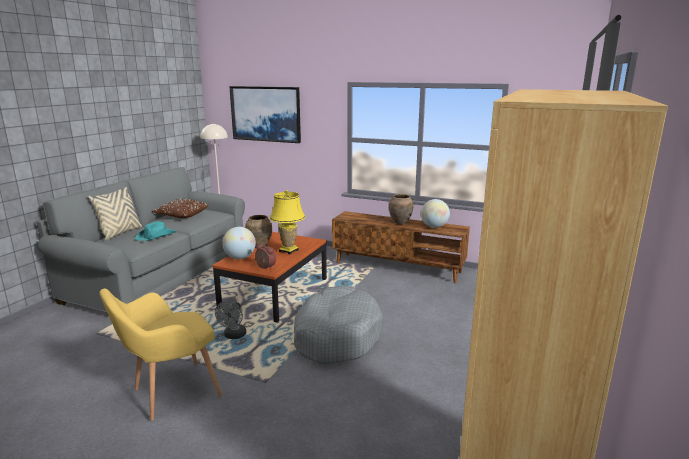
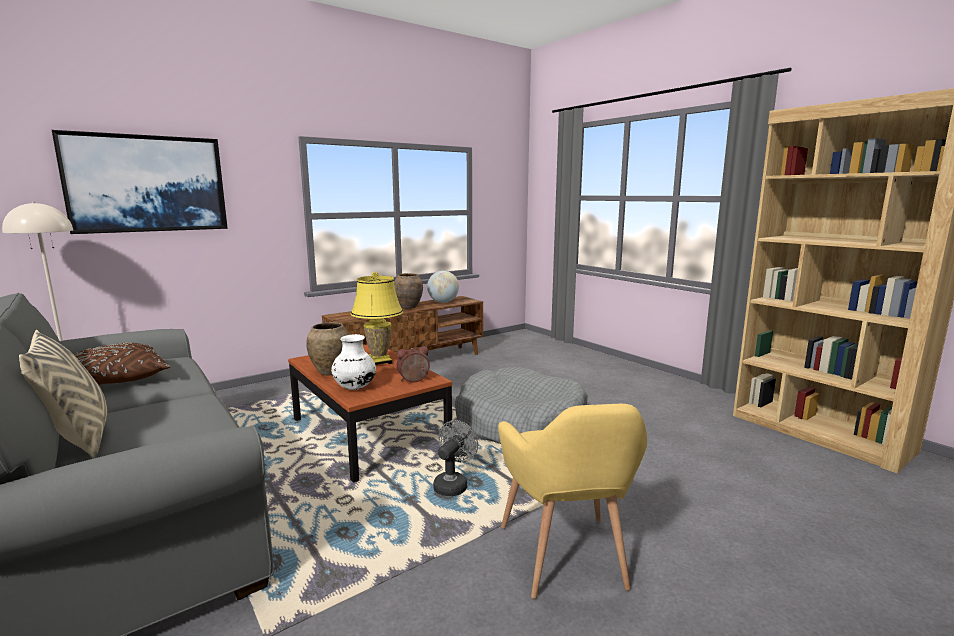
camera: 60 degrees left, 5 degrees down
turquoise hat [135,221,176,241] -> none
grey fan [215,301,246,339] -> grey fan turned 105 degrees counterclockwise [433,420,478,496]
globe [222,227,256,259] -> white vase [331,334,376,390]

